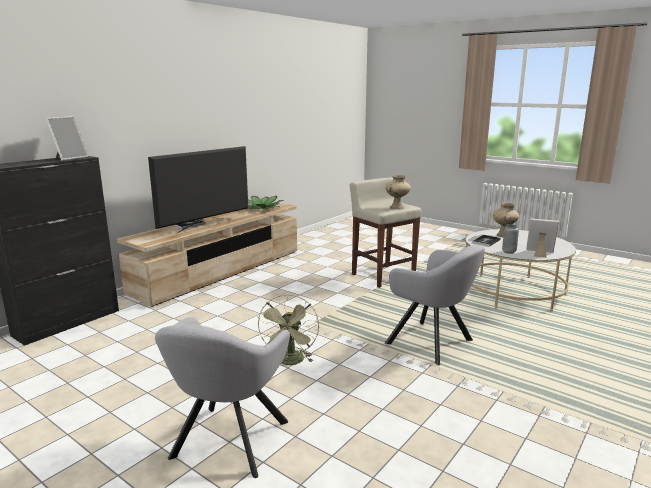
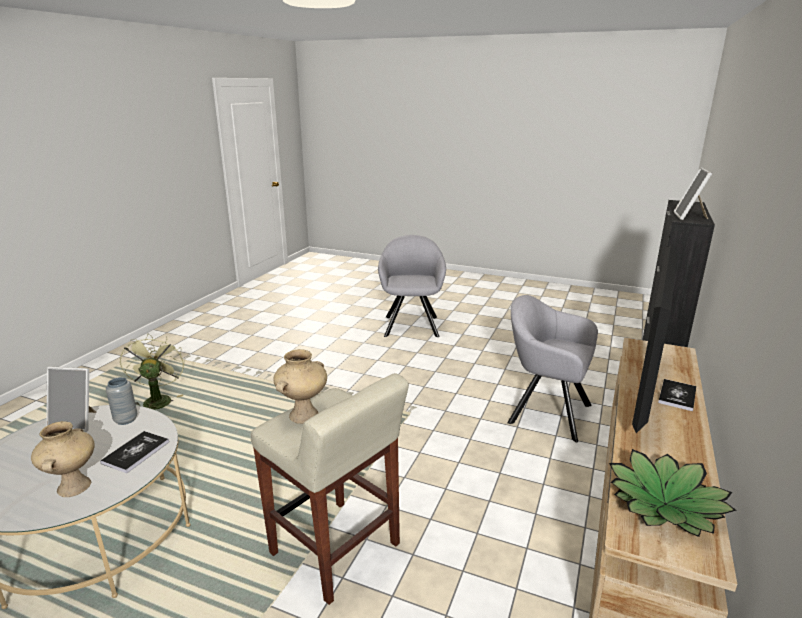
camera: 165 degrees right, 5 degrees up
green fan [257,294,319,365] -> green fan moved to [120,333,185,410]
grey armchair [385,245,485,365] -> grey armchair moved to [507,295,598,442]

